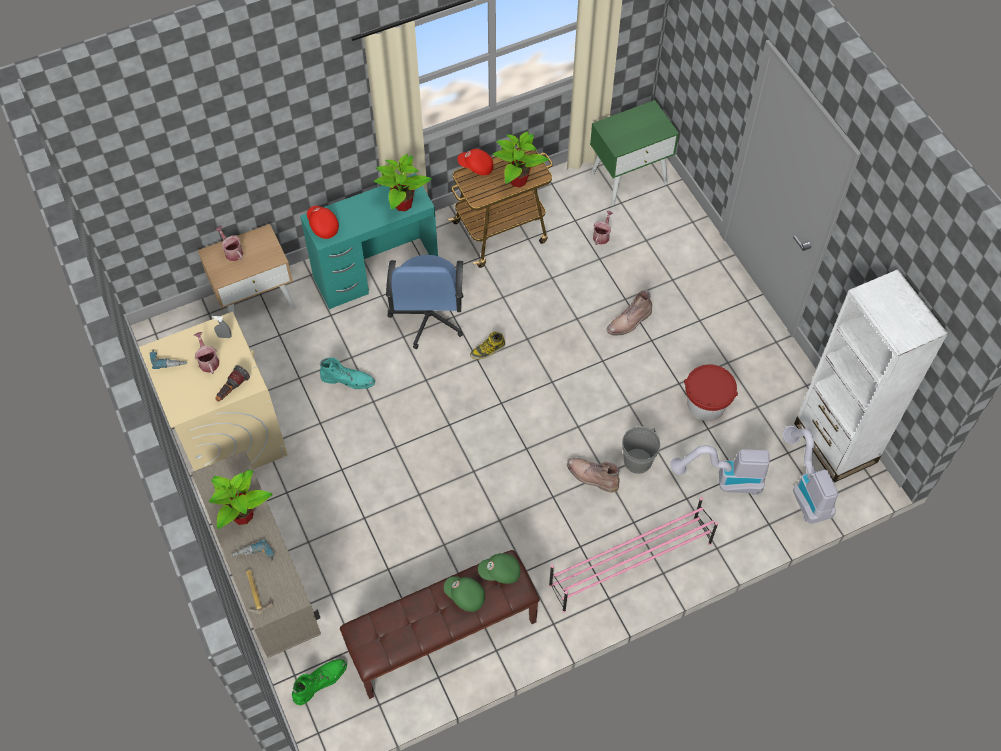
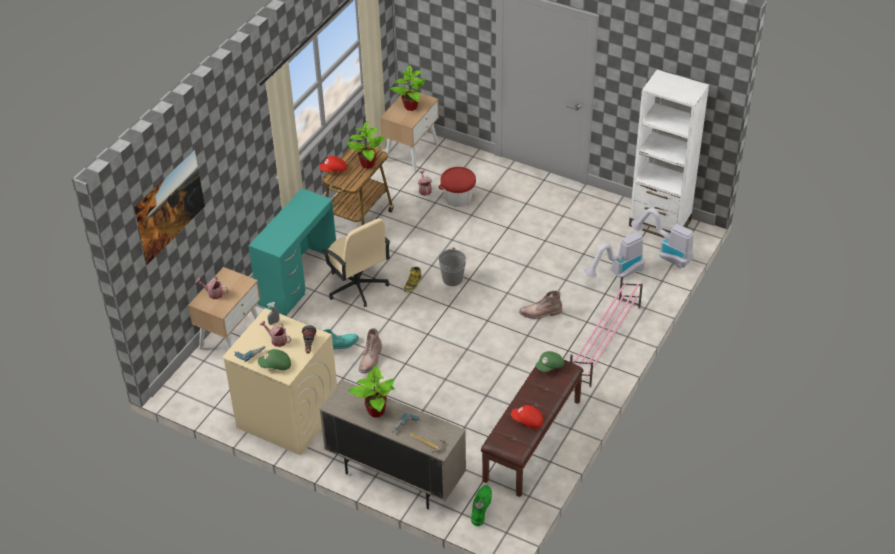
camera: 35 degrees left, 15 degrees down
red cap [307,206,339,239] -> red cap moved to [511,405,543,429]
potted plant [373,154,432,211] -> potted plant moved to [389,65,426,111]
blue office chair [386,255,463,349] -> beige office chair [321,218,390,307]
green cap [444,576,485,612] -> green cap moved to [258,349,291,370]
green nightstand [590,100,679,205] -> beige nightstand [380,90,439,172]
brown boot [606,290,652,336] -> brown boot moved to [359,328,382,374]
grey bucket [622,426,660,474] -> grey bucket moved to [438,248,466,286]
red bucket [684,365,738,421] -> red bucket moved to [439,167,476,207]
none -> picture [134,149,205,265]

